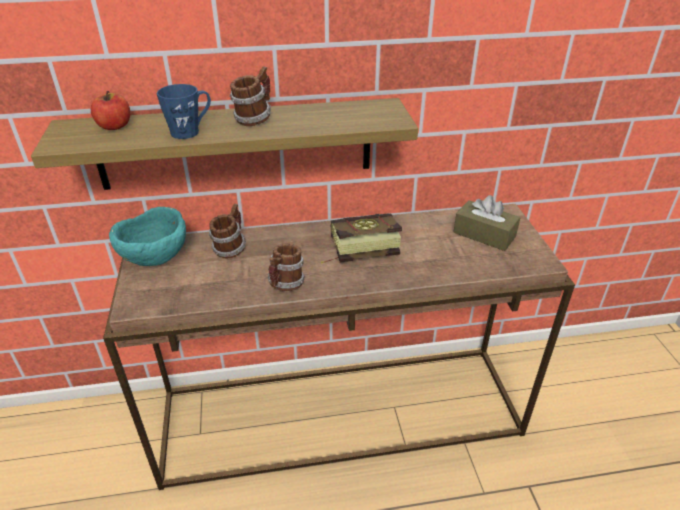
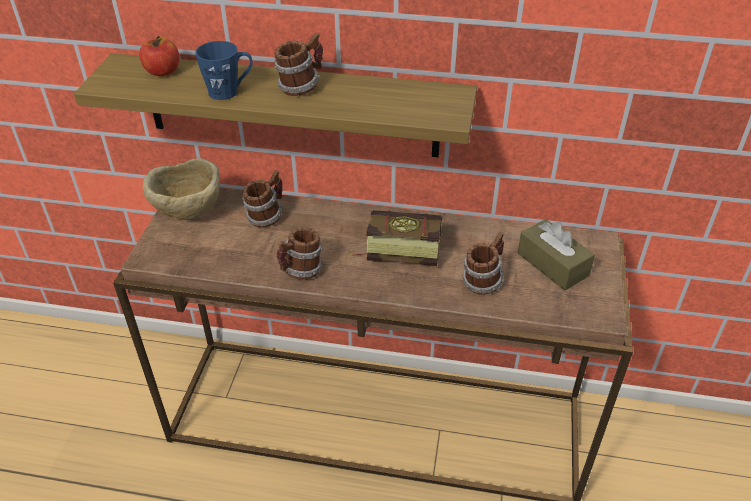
camera: 20 degrees right, 5 degrees up
turquoise bowl [109,207,186,266] -> beige bowl [143,158,220,220]
none -> mug [462,232,504,295]

